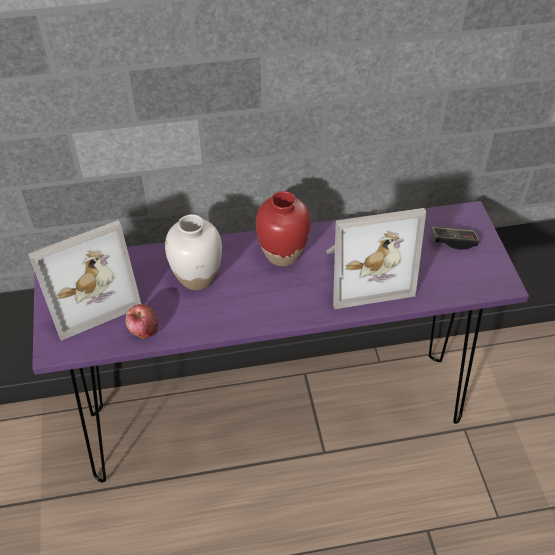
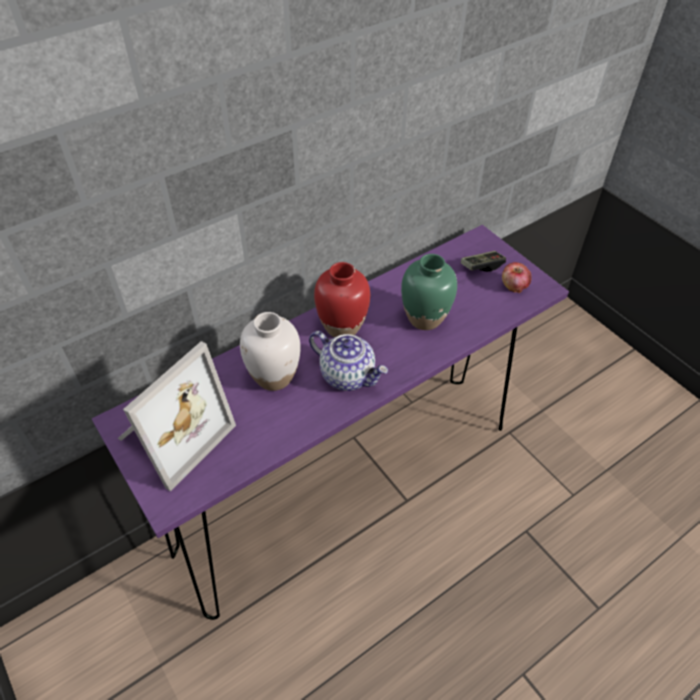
camera: 25 degrees left, 0 degrees up
apple [125,304,158,340] -> apple moved to [502,262,532,293]
picture frame [326,208,426,309] -> green vase [401,254,457,330]
none -> teapot [309,331,388,391]

